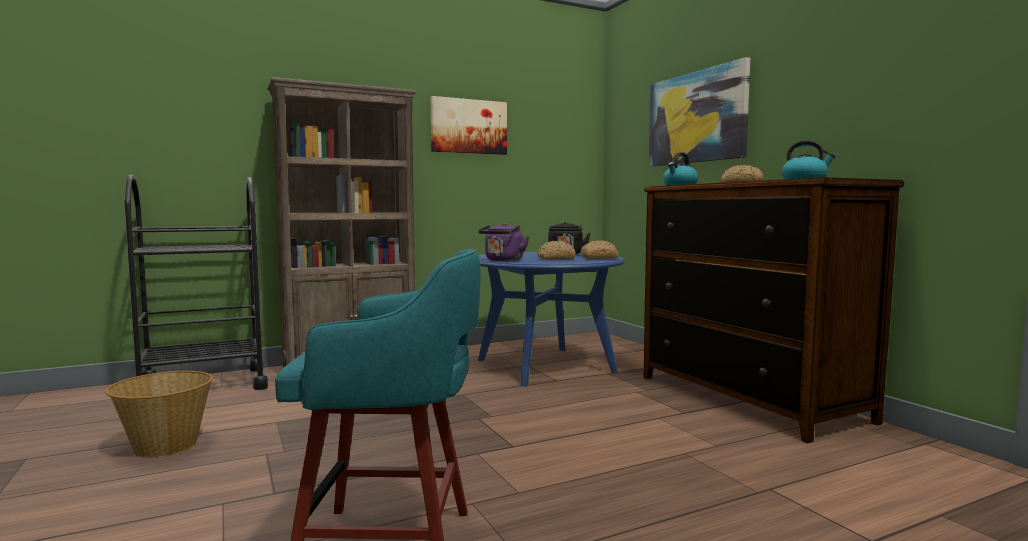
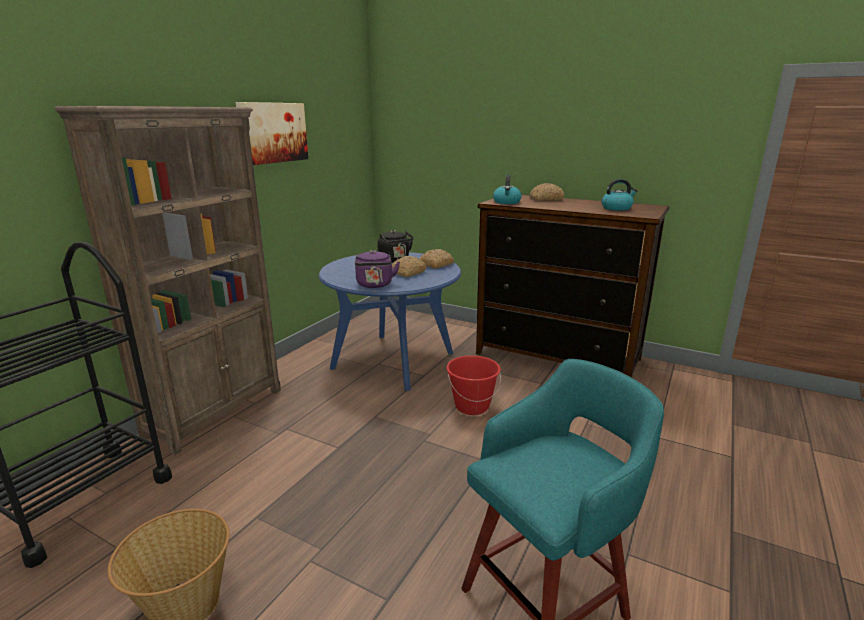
camera: 35 degrees left, 15 degrees up
picture [649,57,750,166] -> none
none -> red bucket [446,355,501,415]

